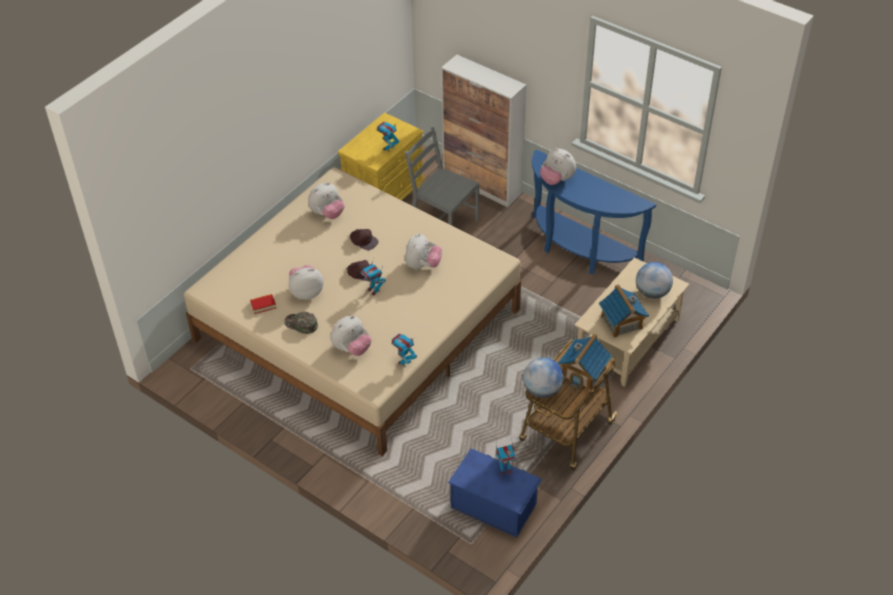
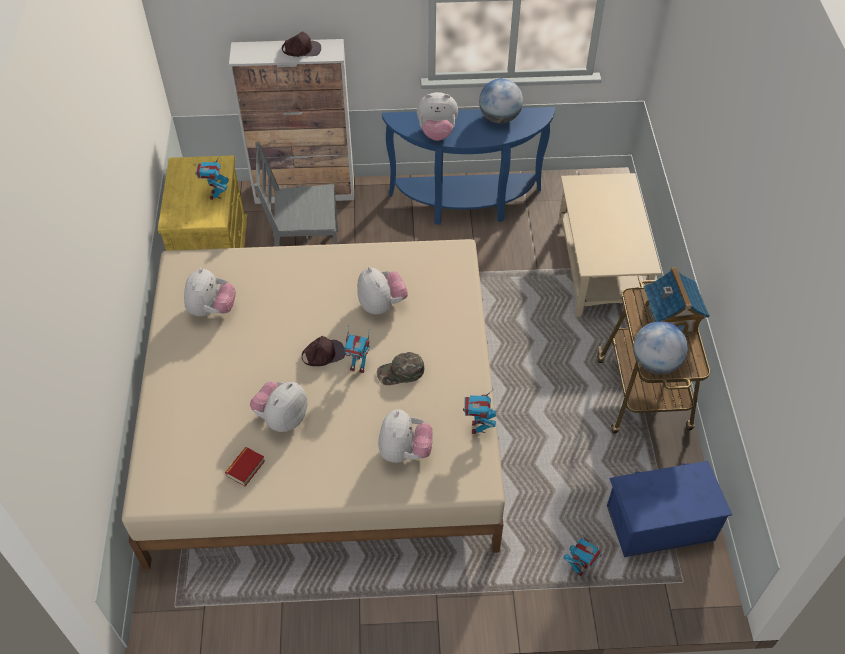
camera: 40 degrees left, 5 degrees up
green cap [284,312,318,334] -> green cap moved to [377,352,424,385]
brown cap [350,229,378,250] -> brown cap moved to [282,32,321,57]
toy robot [496,442,516,475] -> toy robot moved to [564,531,602,576]
toy house [599,284,649,338] -> none
globe [636,262,673,299] -> globe moved to [479,79,523,124]

